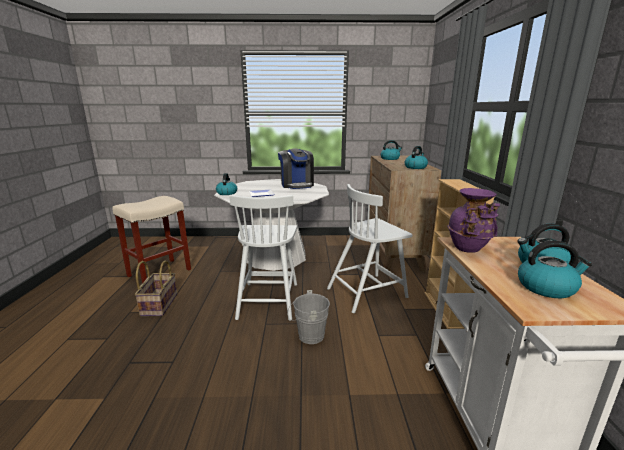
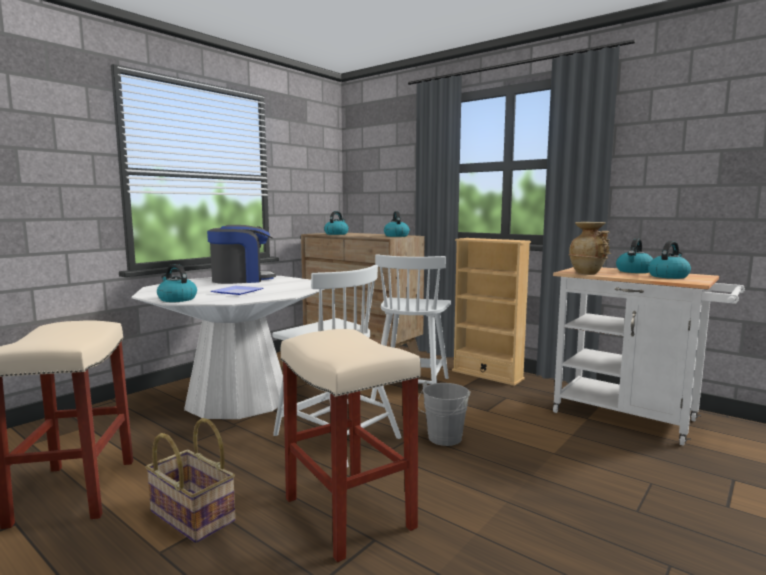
camera: 50 degrees left, 10 degrees down
coffee machine [278,148,314,189] -> coffee machine turned 45 degrees counterclockwise [207,225,276,284]
purple vase [447,188,500,253] -> beige vase [569,222,612,274]
none -> beige stool [280,329,421,562]

